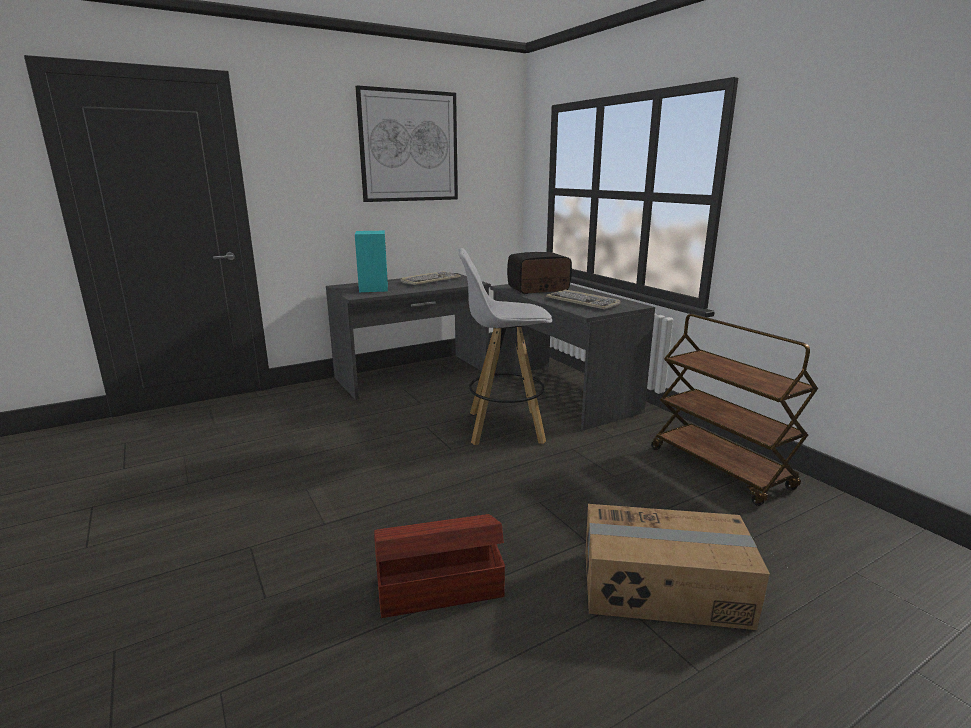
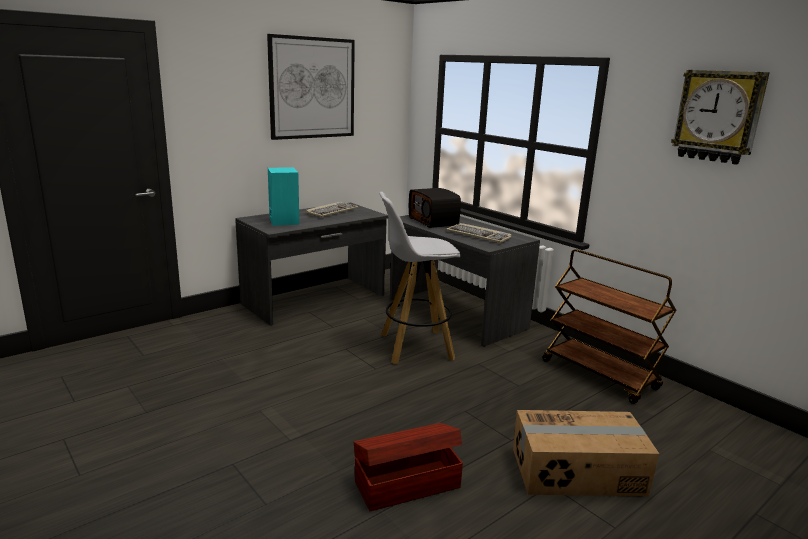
camera: 10 degrees left, 0 degrees up
radio [507,252,572,294] -> radio turned 90 degrees counterclockwise [409,188,461,228]
none -> wall clock [671,70,770,165]

